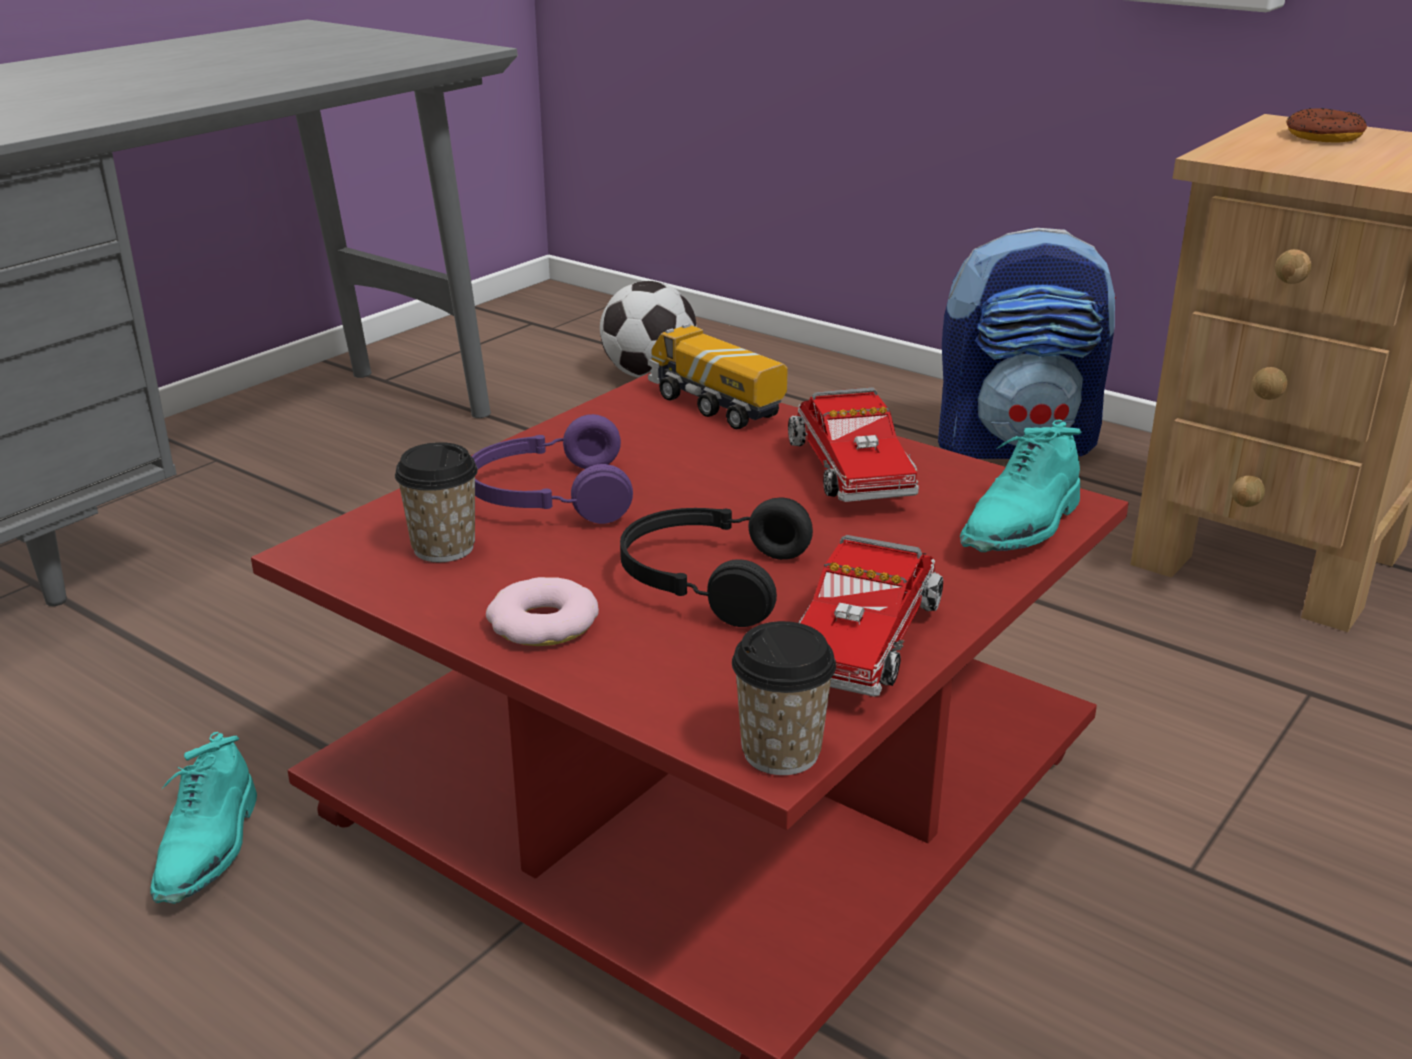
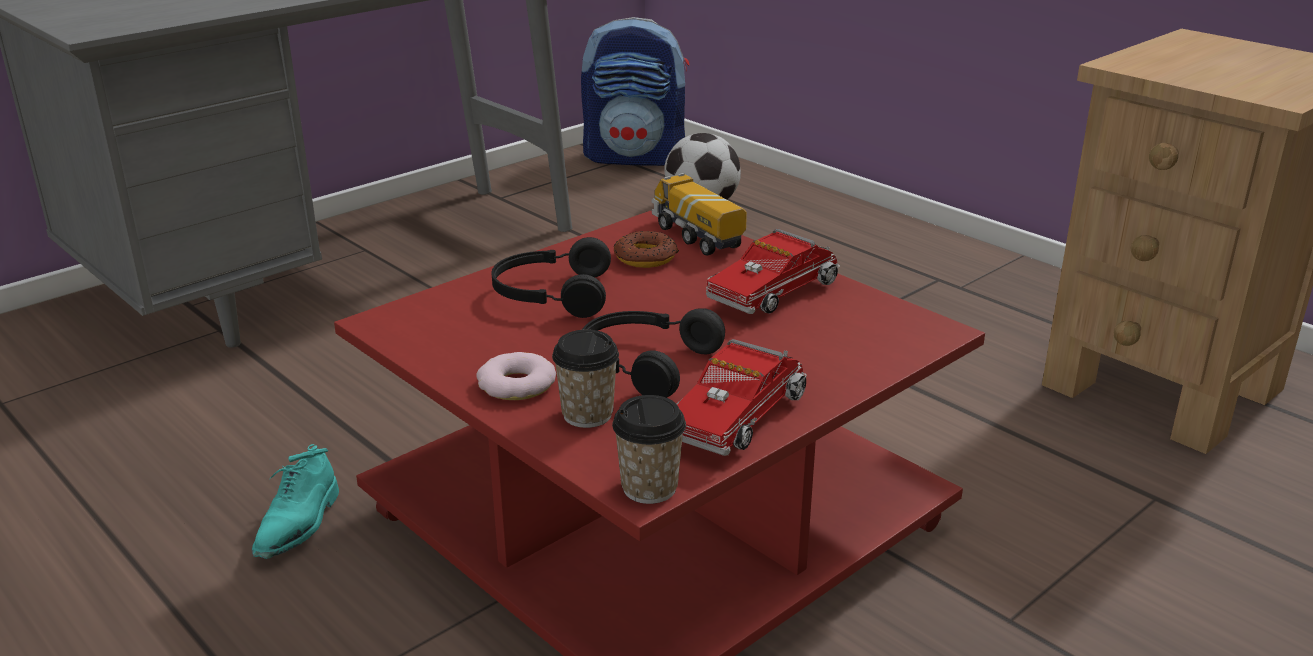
camera: 10 degrees right, 0 degrees up
cup [395,442,478,562] -> cup moved to [552,329,619,428]
purple headphones [472,414,633,524] -> black headphones [491,237,611,318]
toy truck [788,387,919,502] -> toy truck turned 45 degrees clockwise [706,229,840,314]
backpack [938,228,1116,459] -> backpack moved to [581,17,689,166]
turquoise shoe [960,419,1081,552] -> none
donut [1286,108,1367,143] -> donut moved to [614,231,679,268]

